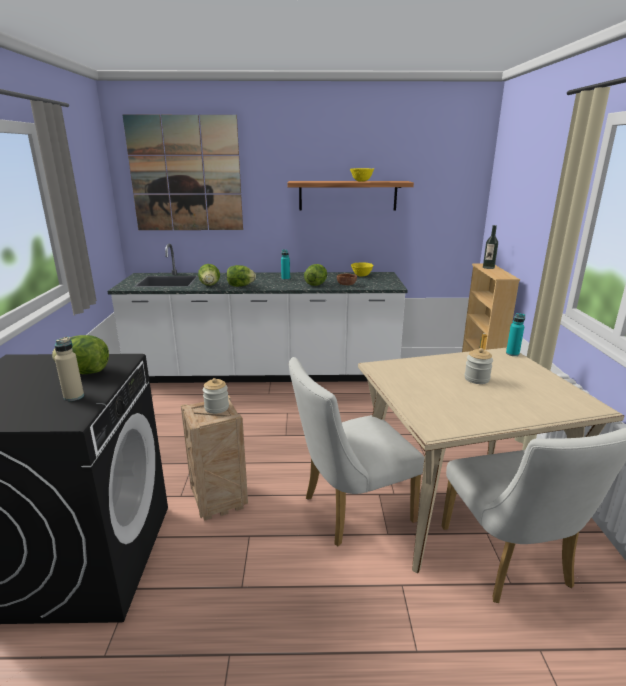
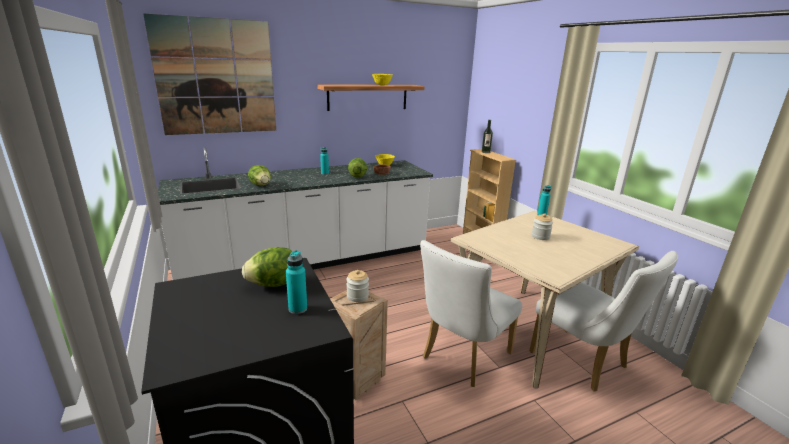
camera: 25 degrees left, 0 degrees up
beige bottle [55,337,84,401] -> turquoise bottle [286,250,307,314]
lettuce [227,265,256,287] -> none

